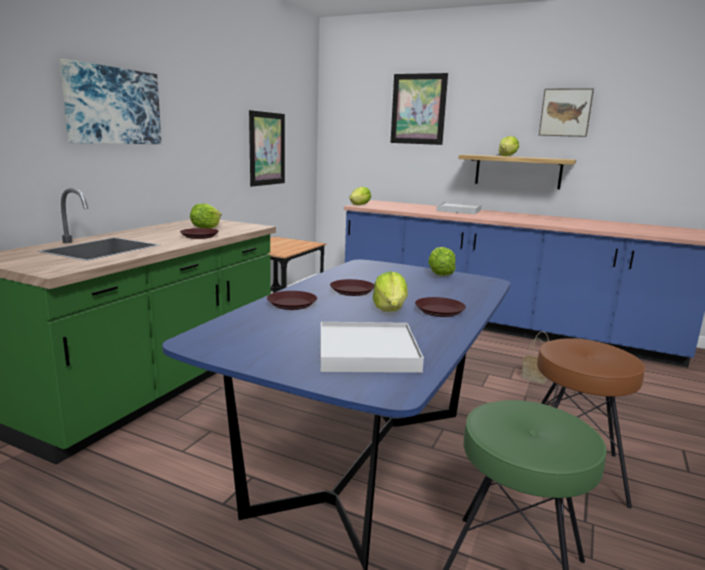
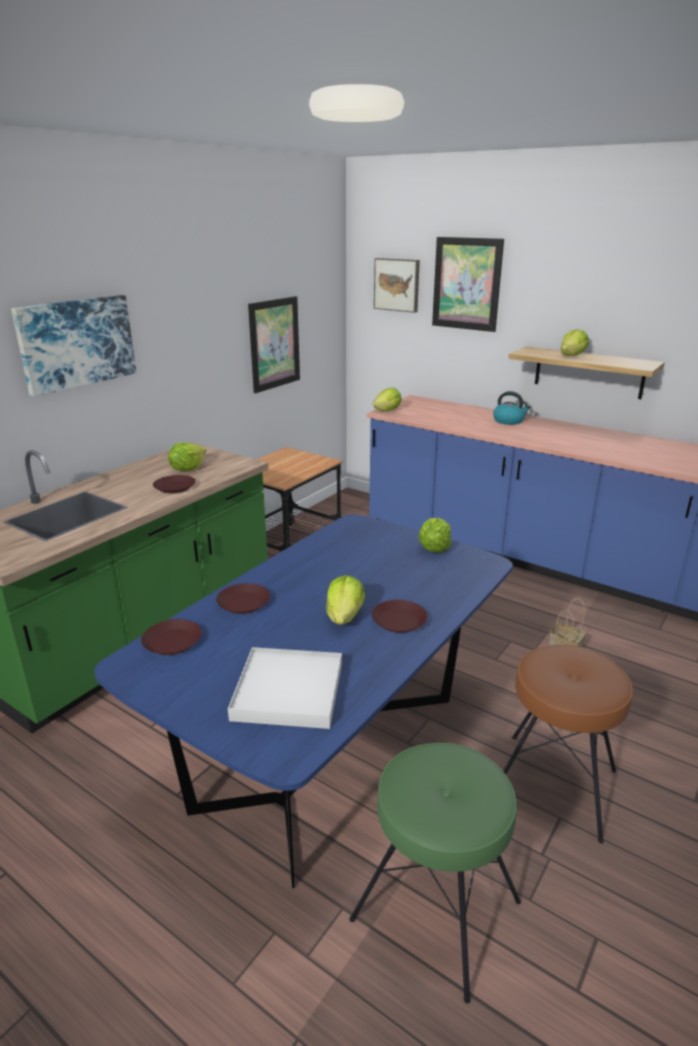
camera: 10 degrees right, 10 degrees up
brown plate [330,279,374,296] -> brown plate moved to [141,619,201,655]
white tray [436,201,482,214] -> kettle [493,391,531,425]
picture [539,88,594,137] -> picture moved to [374,258,420,313]

